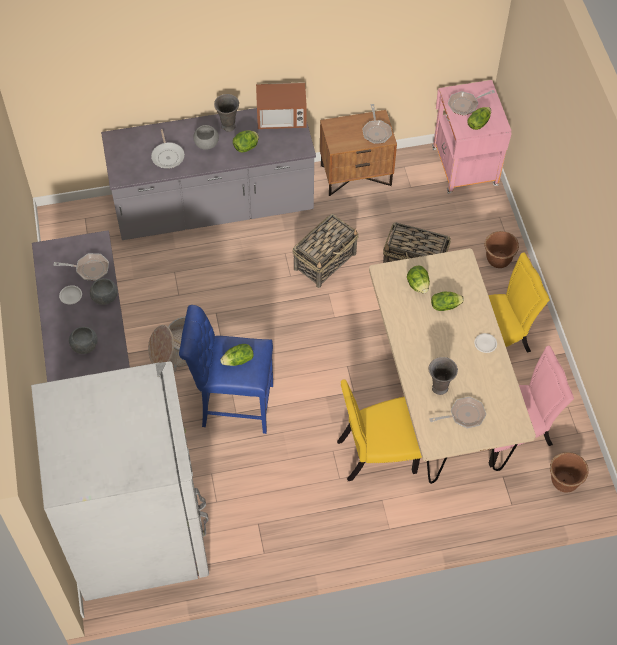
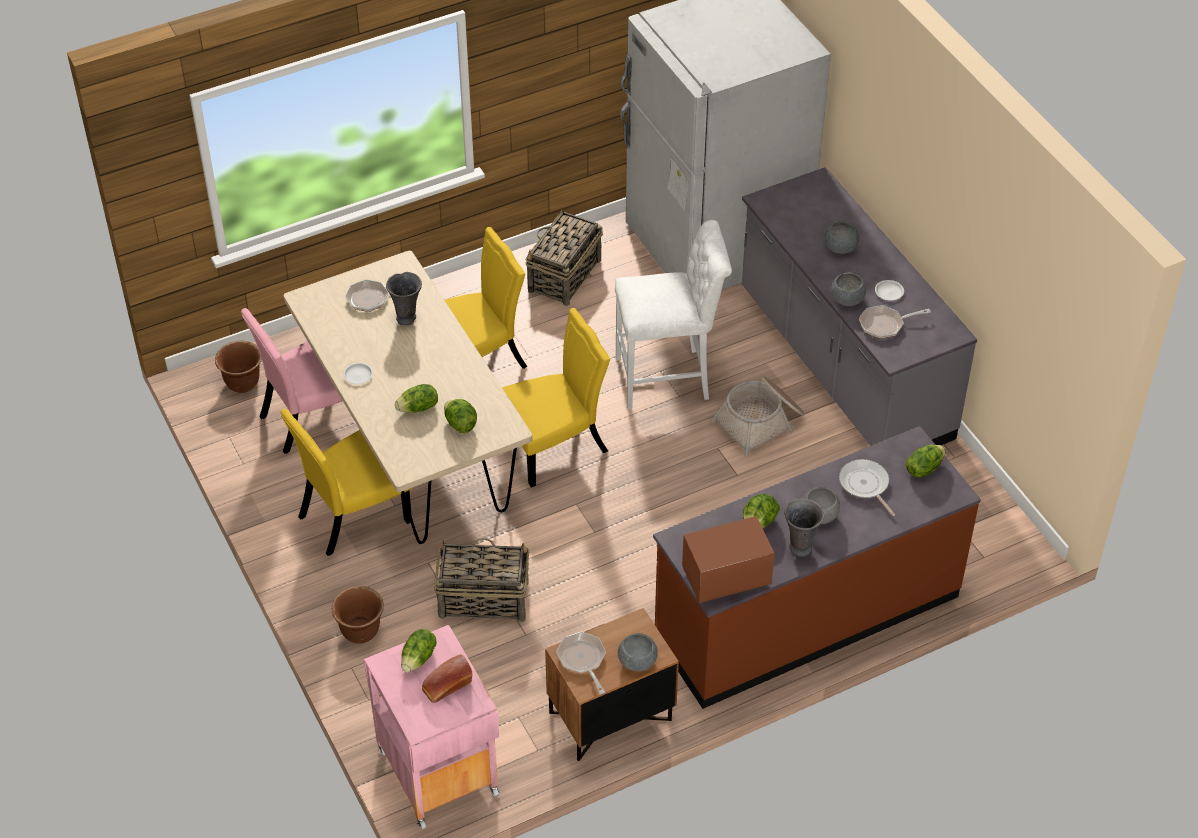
camera: 165 degrees right, 10 degrees down
grey counter [101,108,316,240] -> brown counter [653,426,981,709]
blue stool [179,305,273,434] -> white stool [615,220,732,410]
lettuce [220,344,254,366] -> lettuce moved to [906,445,946,477]
basket [293,214,359,288] -> basket moved to [525,207,603,306]
frying pan [448,90,495,116] -> bread [422,654,472,703]
none -> yellow chair [502,308,610,488]
none -> grey bowl [618,633,658,671]

